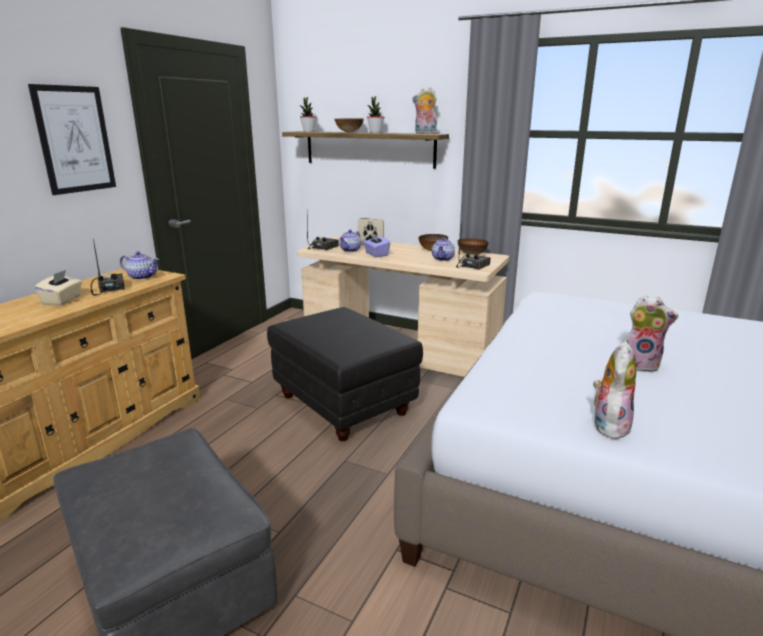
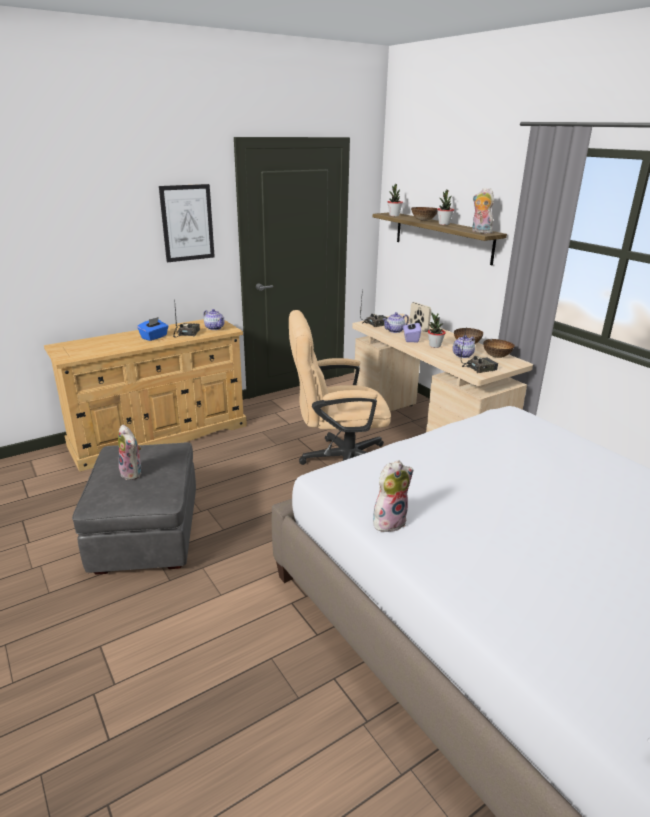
camera: 30 degrees right, 5 degrees up
beige tissue box [35,270,82,305] -> blue tissue box [137,317,169,341]
black ottoman [267,307,423,441] -> beige office chair [289,310,391,465]
plush toy [623,295,678,373] -> plush toy moved to [118,425,142,480]
none -> potted plant [428,312,446,348]

